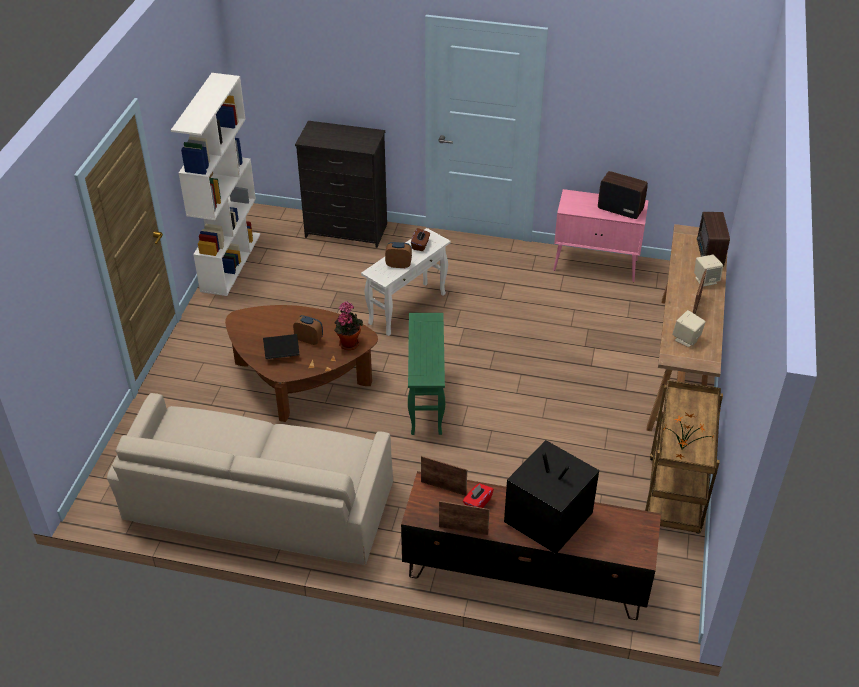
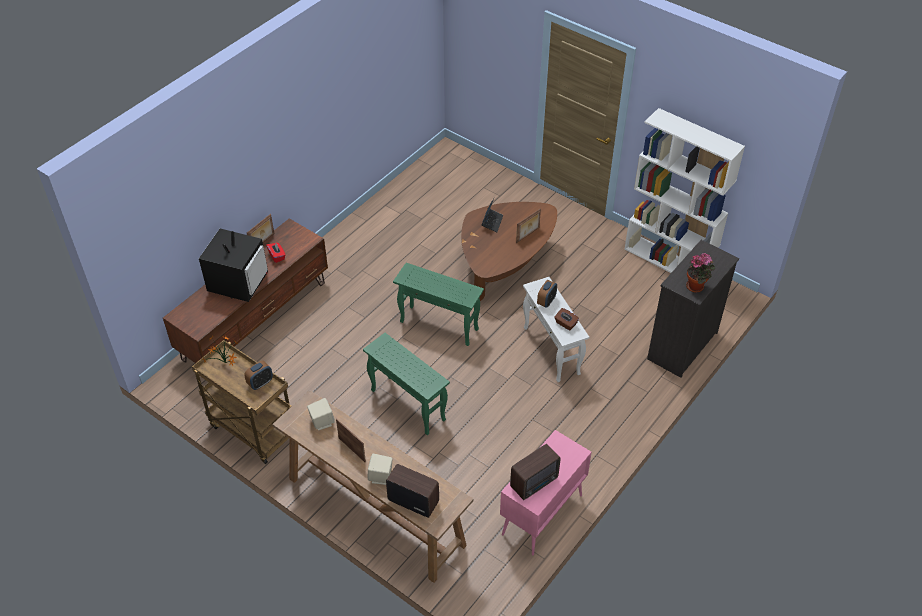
camera: 115 degrees right, 5 degrees up
beige sofa [107,393,393,565] -> none
alarm clock [293,315,323,345] -> alarm clock moved to [244,361,273,390]
potted plant [334,301,363,350] -> potted plant moved to [686,253,715,293]
picture frame [421,456,467,496] -> picture frame moved to [516,208,541,243]
television [504,440,599,554] -> television turned 45 degrees counterclockwise [199,229,268,302]
none -> green side table [363,333,450,435]

